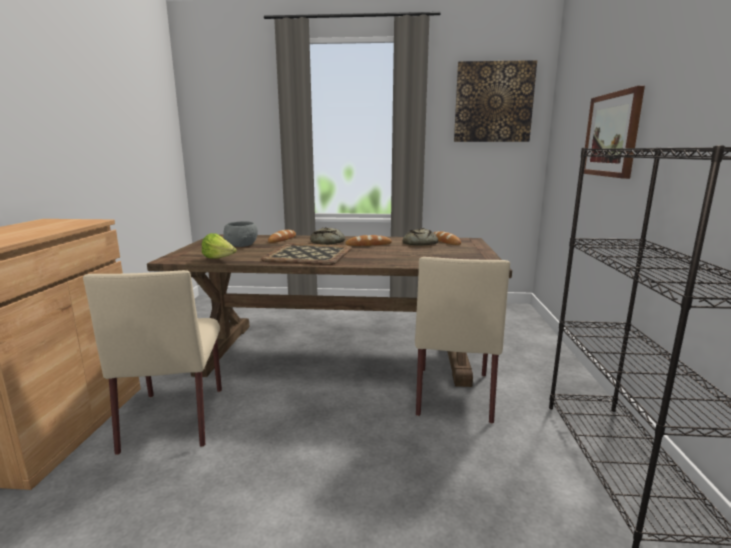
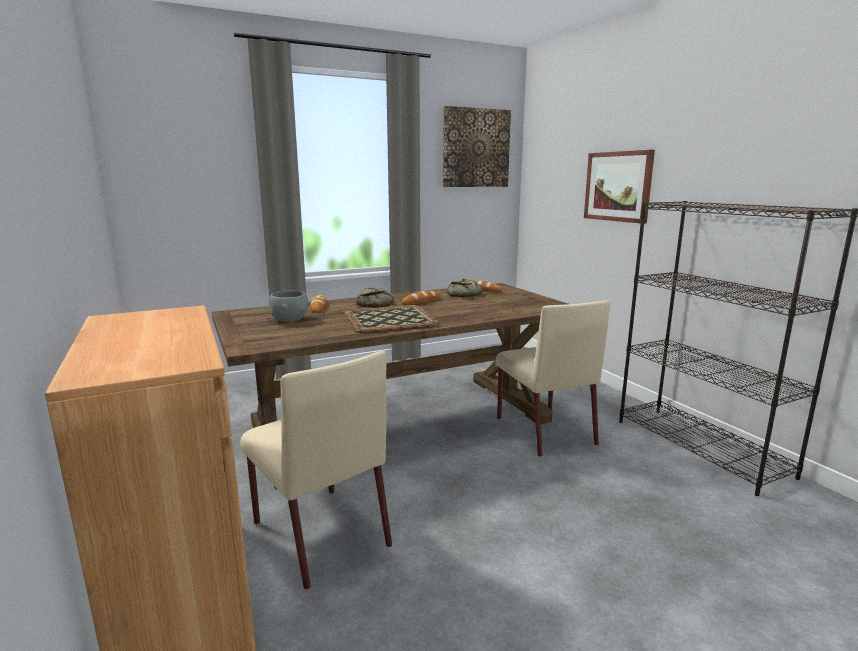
camera: 30 degrees left, 0 degrees up
lettuce [202,233,237,259] -> none

